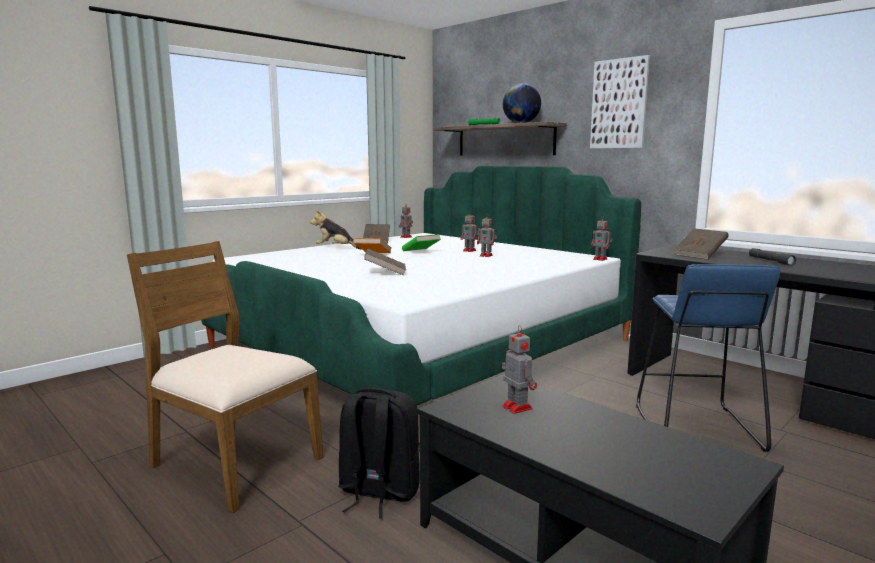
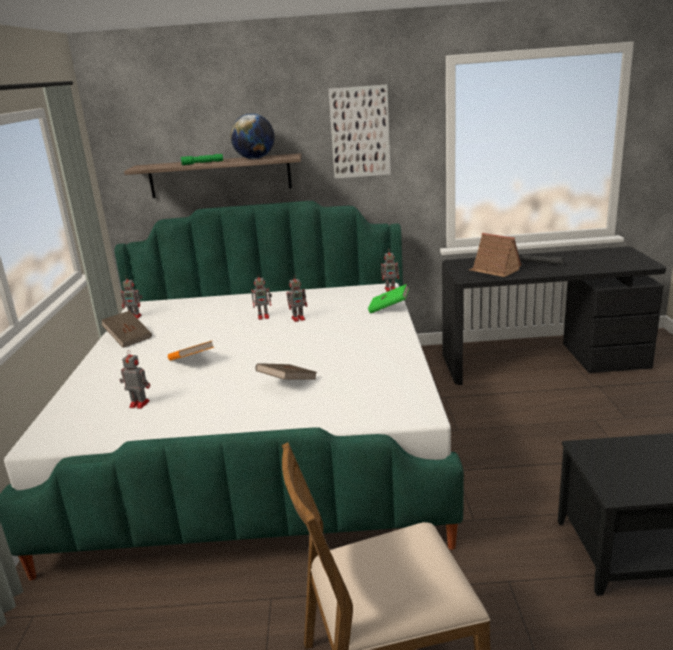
camera: 45 degrees left, 10 degrees up
plush toy [310,210,362,250] -> none
black backpack [338,387,420,518] -> none
green book [402,234,441,251] -> green book moved to [368,284,409,314]
toy robot [502,325,537,414] -> toy robot moved to [119,350,150,409]
blue stool [636,264,780,452] -> none
brown book [674,228,729,260] -> toy house [469,233,522,277]

